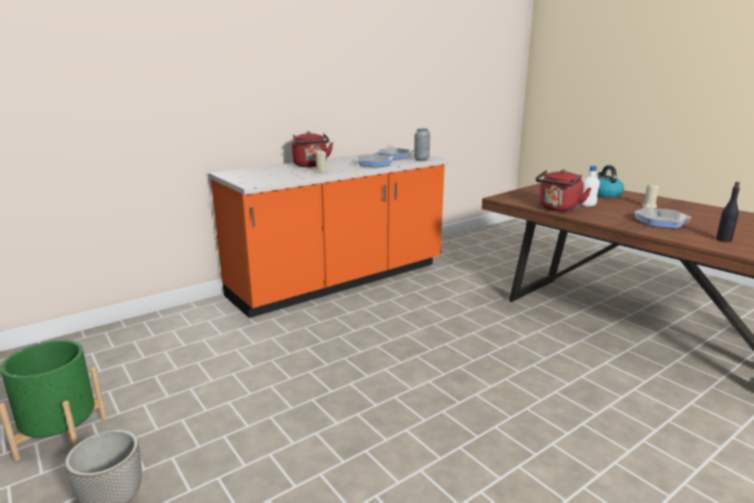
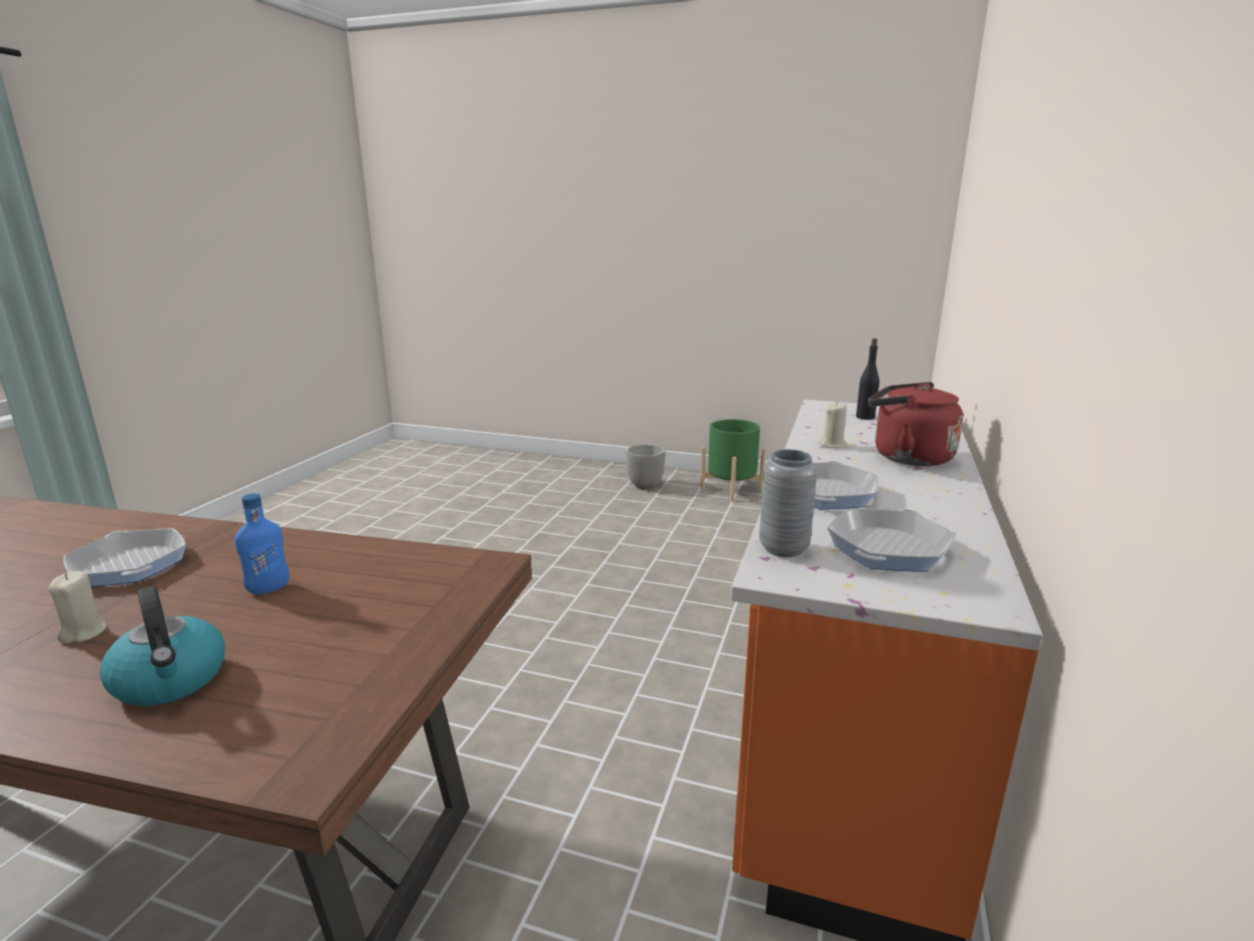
camera: 145 degrees right, 0 degrees up
red kettle [536,169,592,212] -> none
white bottle [581,166,600,207] -> blue bottle [235,493,290,594]
black bottle [716,182,740,242] -> black bottle moved to [856,338,879,420]

